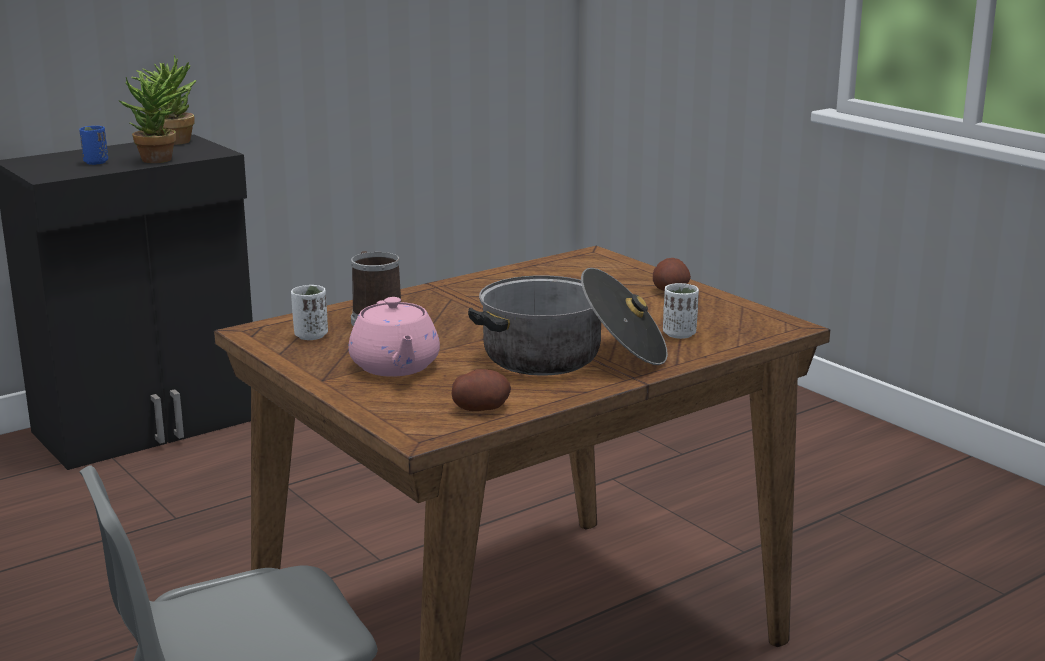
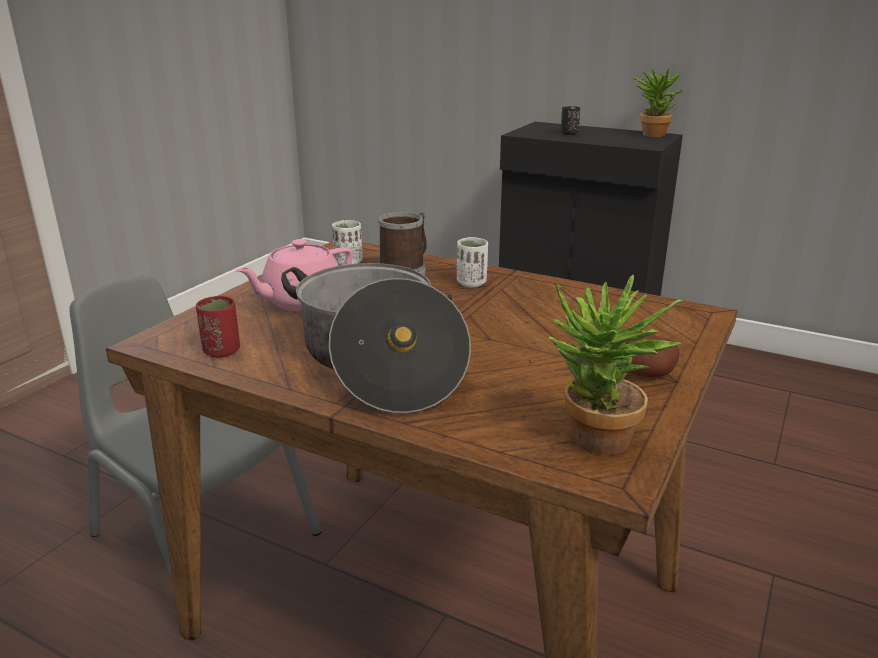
camera: 65 degrees right, 5 degrees up
blue cup [79,126,108,165] -> black cup [561,106,580,135]
potted plant [118,71,189,163] -> potted plant moved to [549,274,683,455]
potato [452,369,511,411] -> red cup [196,296,240,358]
white cup [663,283,699,339] -> white cup moved to [457,237,488,287]

